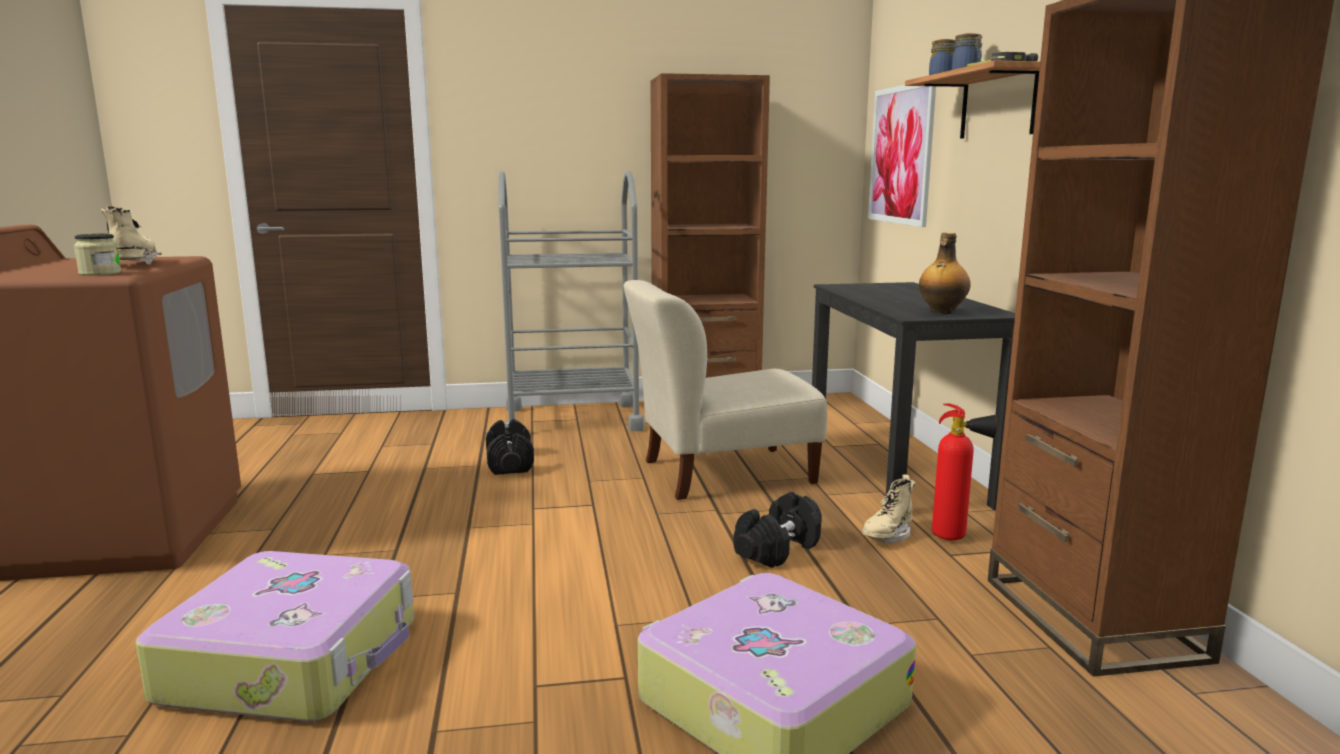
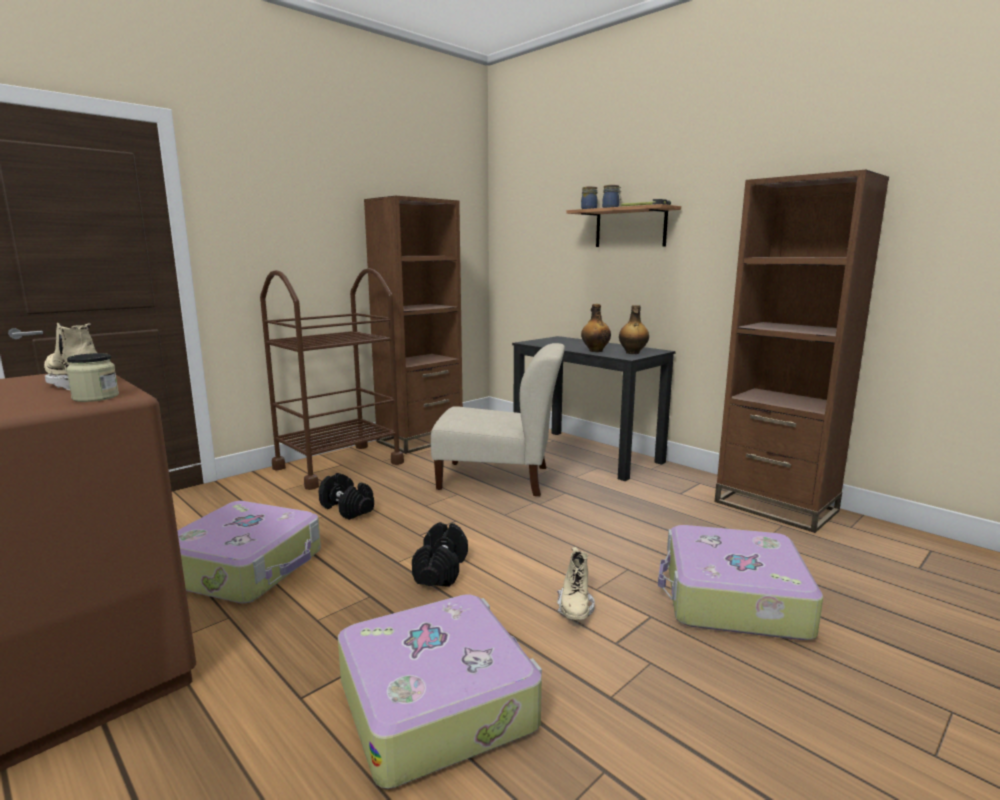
camera: 35 degrees left, 0 degrees up
grey cart [498,171,645,431] -> brown cart [260,268,404,490]
beige chair [624,280,827,500] -> beige chair turned 120 degrees counterclockwise [431,343,565,496]
black dumbbell [733,492,822,568] -> black dumbbell moved to [412,522,468,587]
beige boot [862,475,916,543] -> beige boot moved to [557,547,595,620]
picture [868,85,936,227] -> none
fire extinguisher [932,403,997,540] -> none
none -> suitcase [177,501,321,604]
none -> bottle [581,304,611,352]

